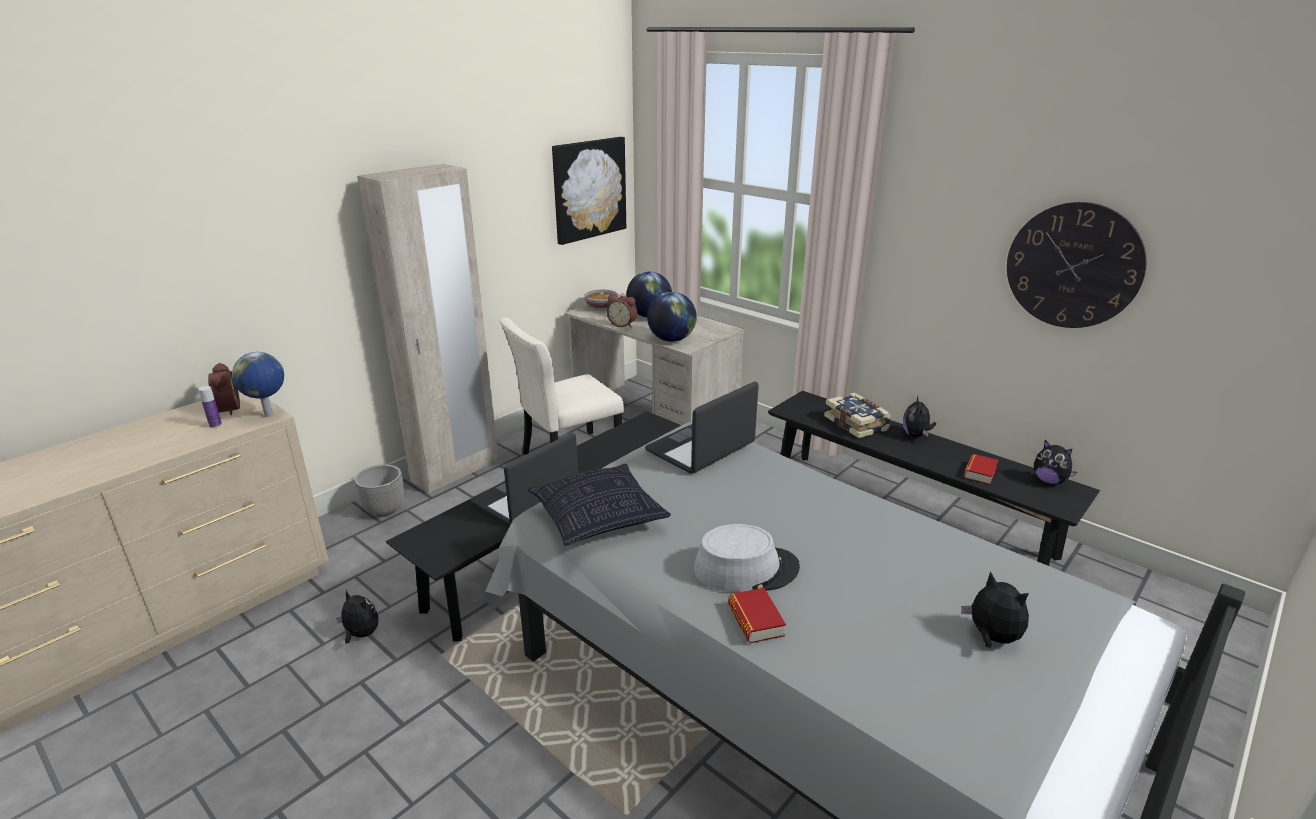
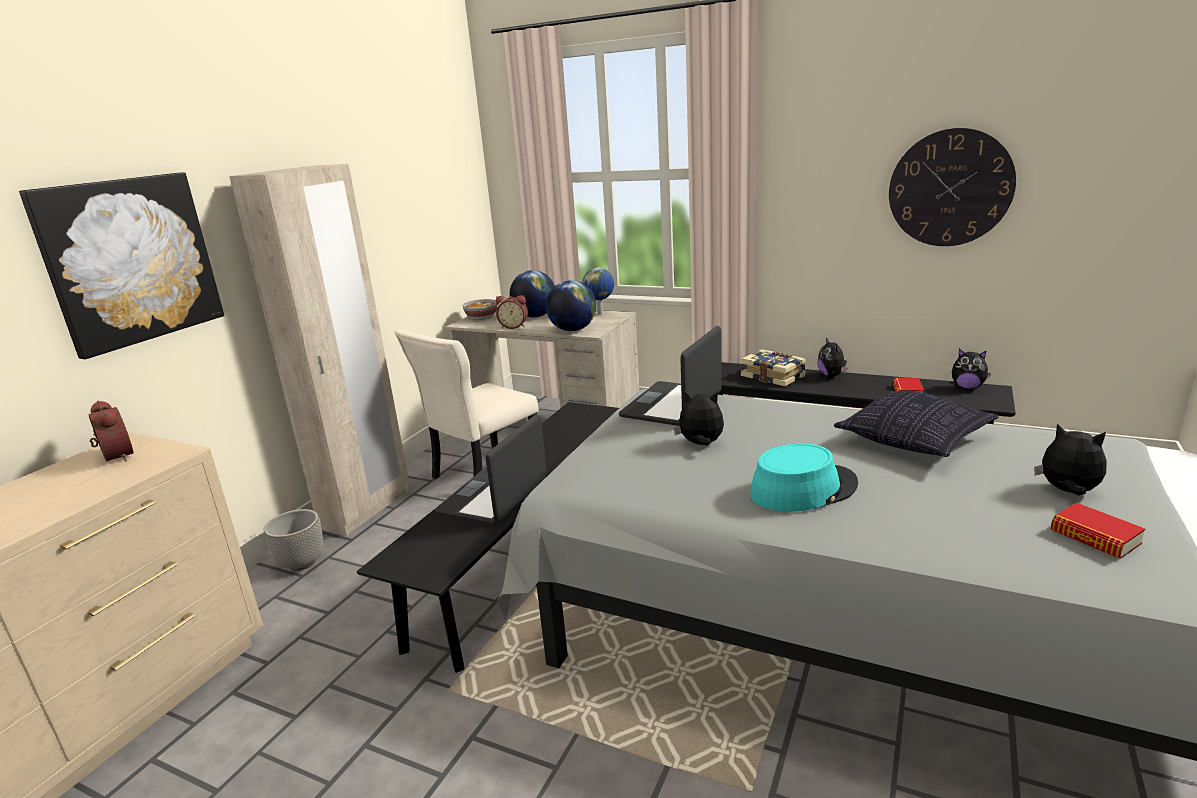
camera: 15 degrees left, 5 degrees down
bottle [198,386,222,428] -> none
globe [232,352,284,417] -> globe moved to [582,268,614,315]
plush toy [336,590,379,644] -> plush toy moved to [674,390,724,446]
pillow [528,464,671,546] -> pillow moved to [834,390,999,457]
picture [552,137,626,245] -> picture moved to [19,172,224,359]
grey hat [694,524,800,592] -> turquoise hat [750,443,858,512]
book [728,588,786,643] -> book moved to [1051,503,1145,559]

